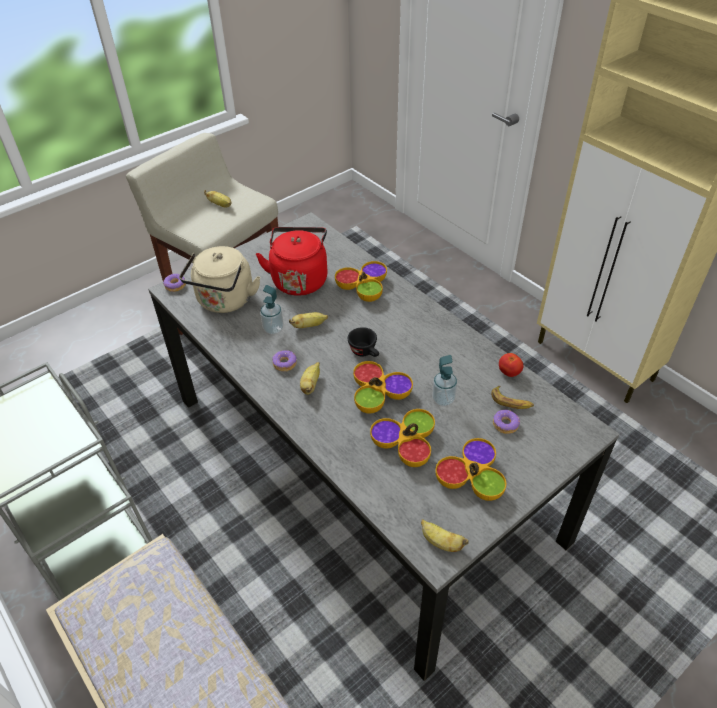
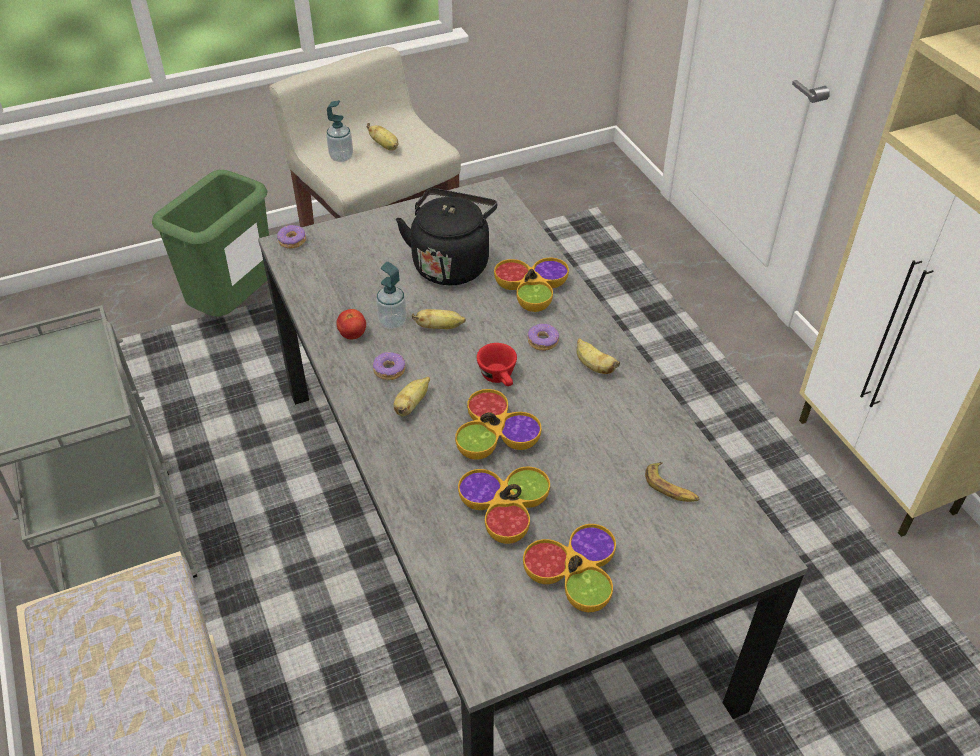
camera: 15 degrees right, 0 degrees up
beige kettle [179,246,261,313] -> none
red kettle [256,227,328,296] -> black kettle [396,188,497,285]
black cup [348,327,379,357] -> red cup [477,343,517,386]
banana [421,519,469,552] -> banana moved to [576,338,620,374]
soap dispenser [432,355,457,406] -> soap dispenser moved to [326,100,353,162]
donut [493,410,520,434] -> donut moved to [528,324,560,351]
tomato [499,353,523,377] -> tomato moved to [336,309,366,340]
none -> green trash can [152,170,269,316]

